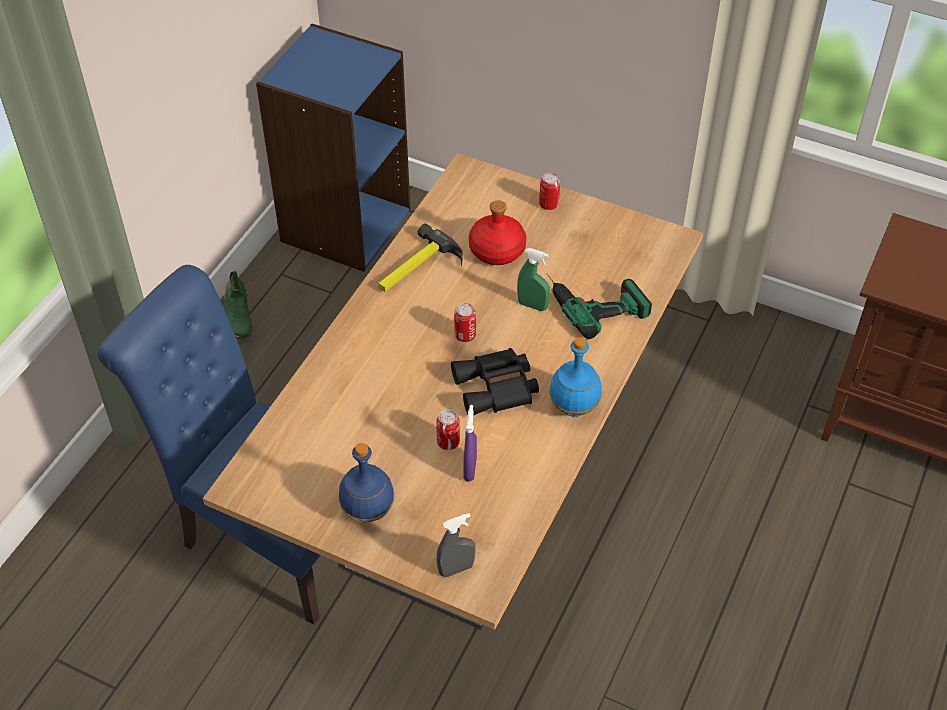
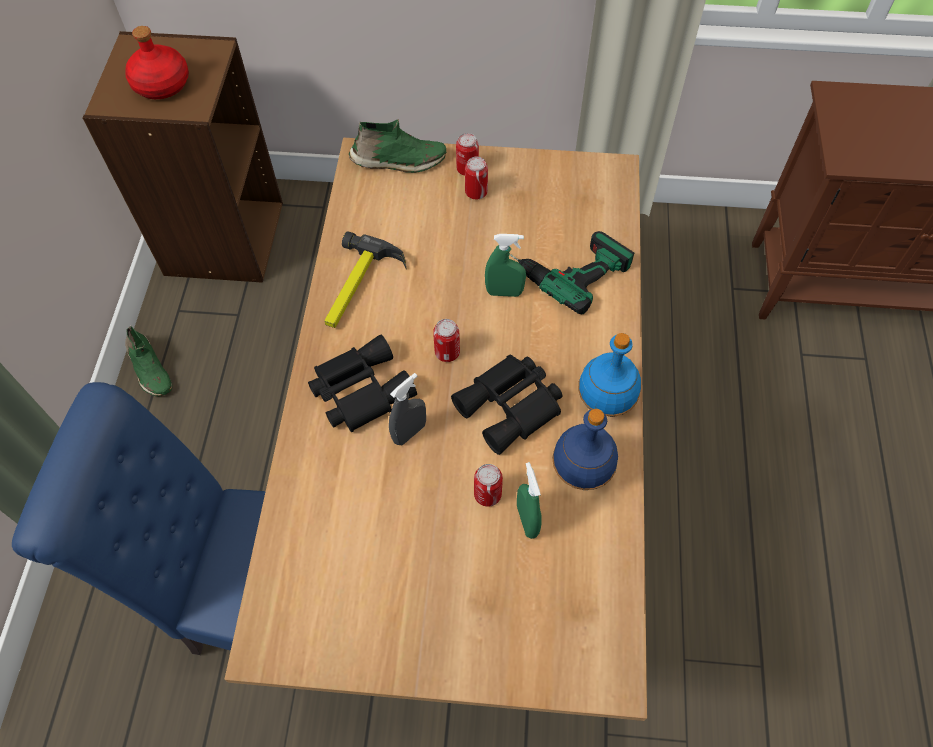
camera: 20 degrees left, 10 degrees up
blue bookcase [256,24,410,272] -> brown bookcase [82,31,283,283]
blue bottle [339,443,394,523] -> blue bottle moved to [552,409,618,490]
grey spray bottle [437,513,476,577] -> grey spray bottle moved to [389,373,426,445]
purple spray bottle [463,405,477,481] -> green spray bottle [517,462,542,539]
red bottle [469,201,526,265] -> red bottle moved to [125,26,189,99]
none -> black binoculars [308,334,417,432]
none -> green shoe [349,119,446,173]
none -> can [465,157,488,199]

